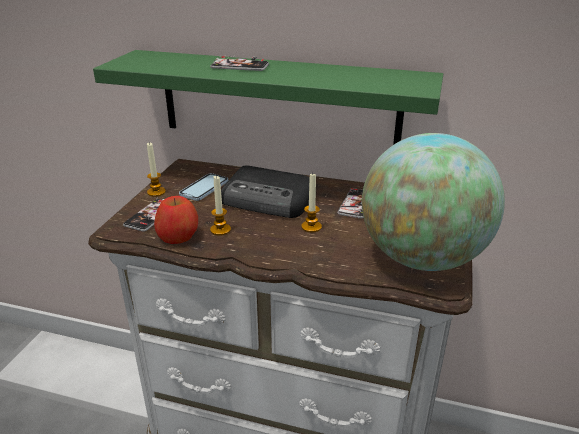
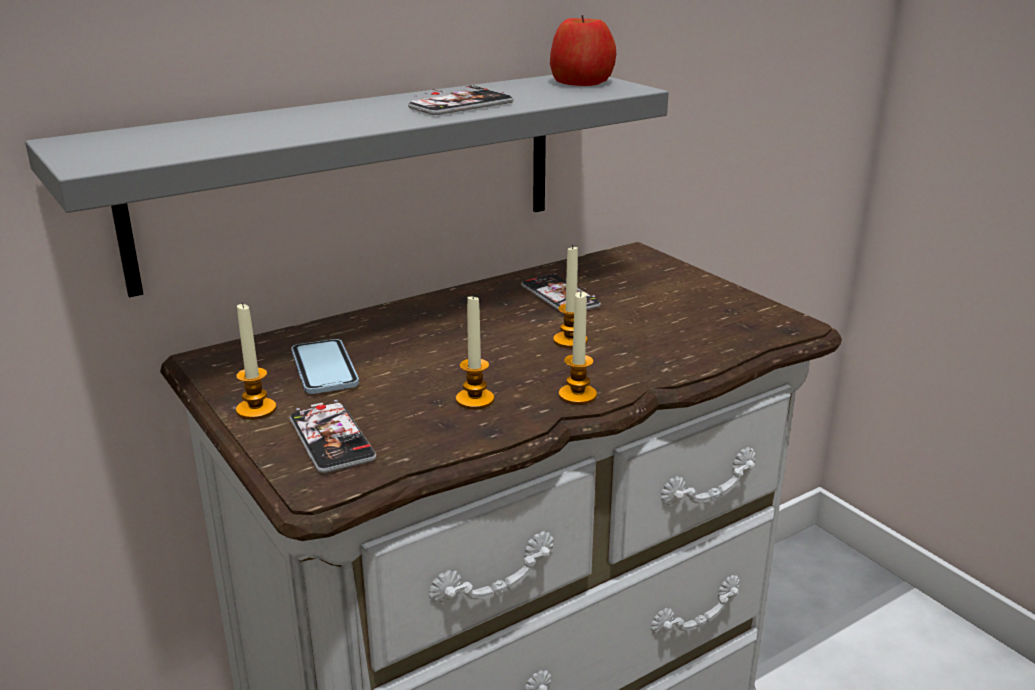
camera: 50 degrees left, 5 degrees down
green shelf [93,50,443,145] -> grey shelf [25,75,669,297]
apple [154,196,198,244] -> apple moved to [550,15,616,86]
phone [210,55,269,71] -> phone moved to [408,85,514,115]
radio [221,165,310,218] -> none
globe [362,133,505,271] -> none
none -> candle [559,292,597,405]

